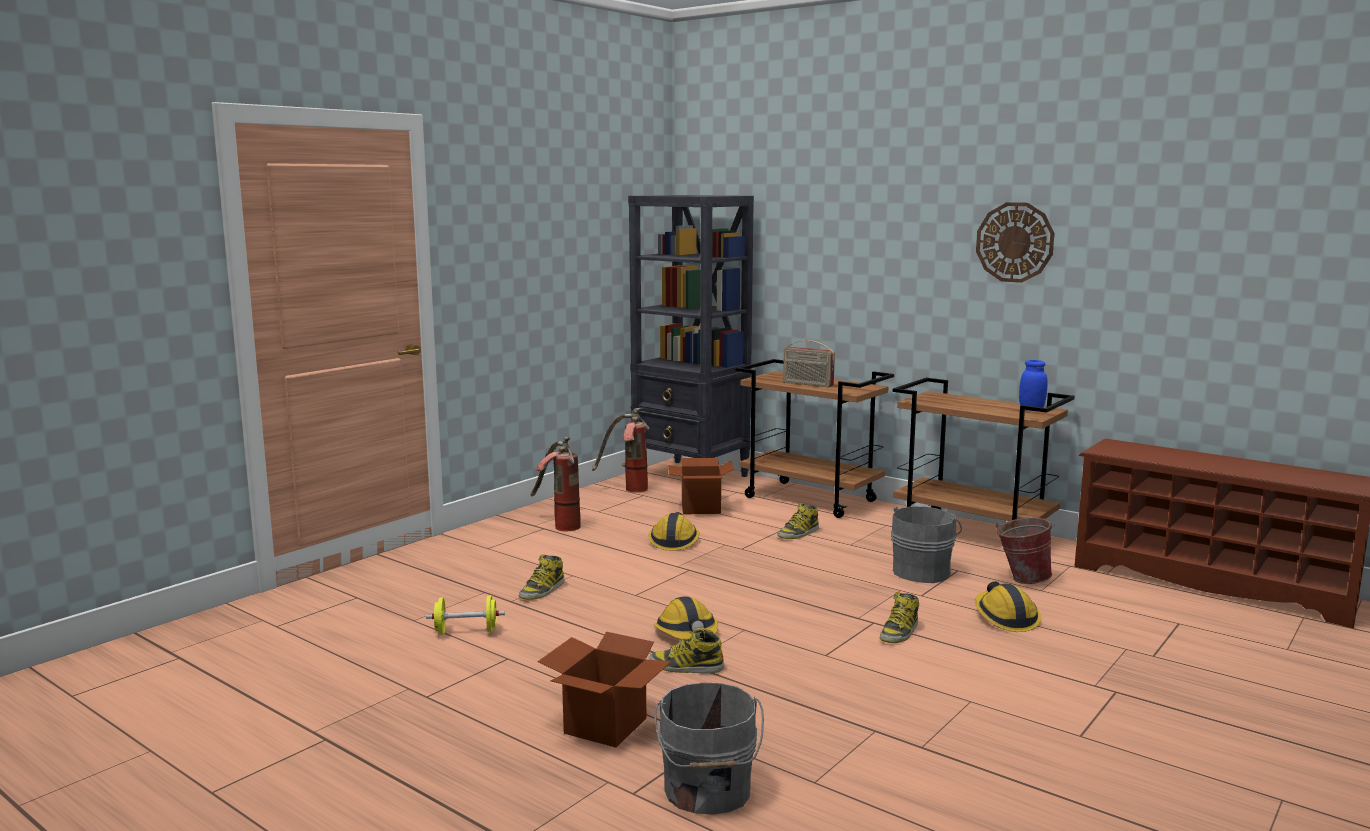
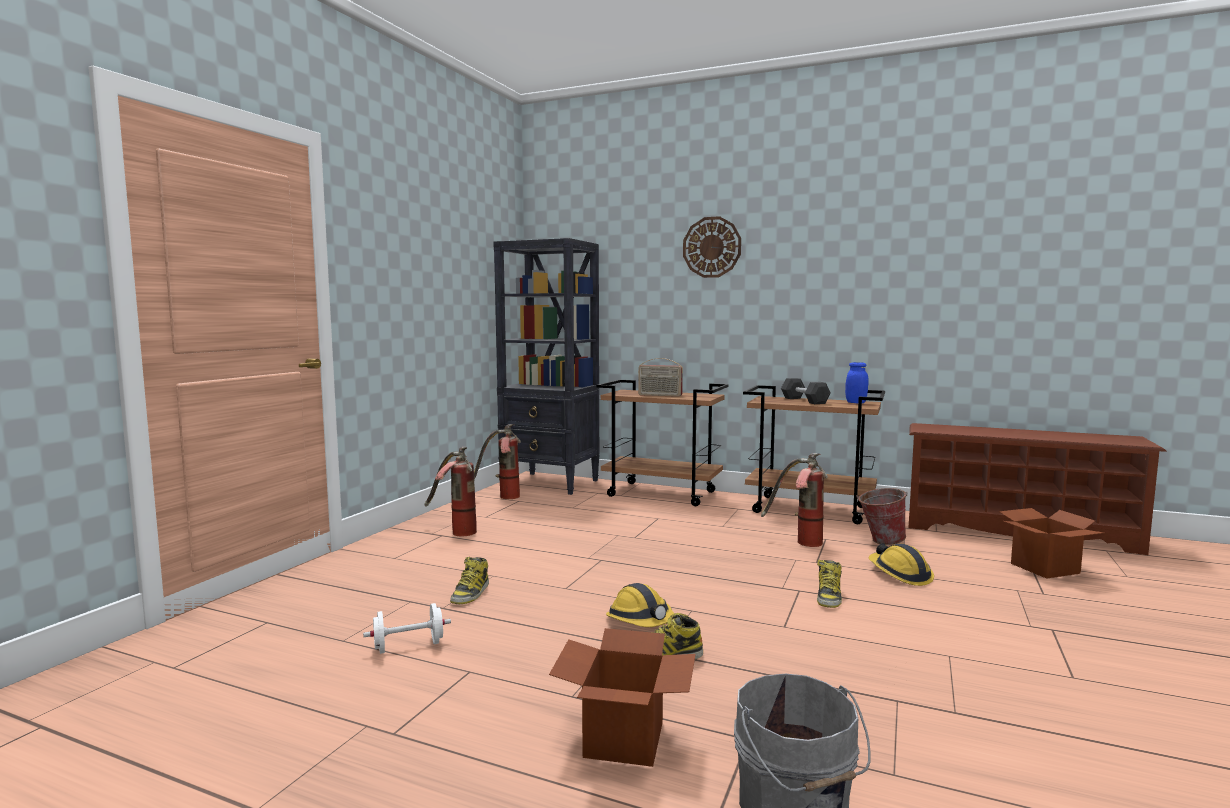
camera: 15 degrees left, 5 degrees down
yellow dumbbell [426,595,505,635] -> white dumbbell [363,603,451,654]
hard hat [648,512,699,551] -> none
cardboard box [668,458,734,514] -> cardboard box moved to [999,508,1104,579]
boot [777,503,819,539] -> none
grey bucket [891,506,962,583] -> fire extinguisher [761,453,828,547]
wall clock [976,202,1055,283] -> wall clock moved to [683,216,741,278]
none -> black dumbbell [781,378,831,404]

